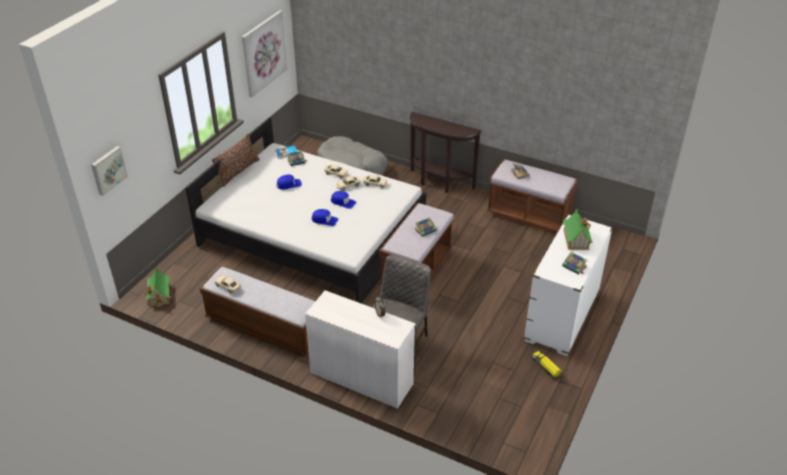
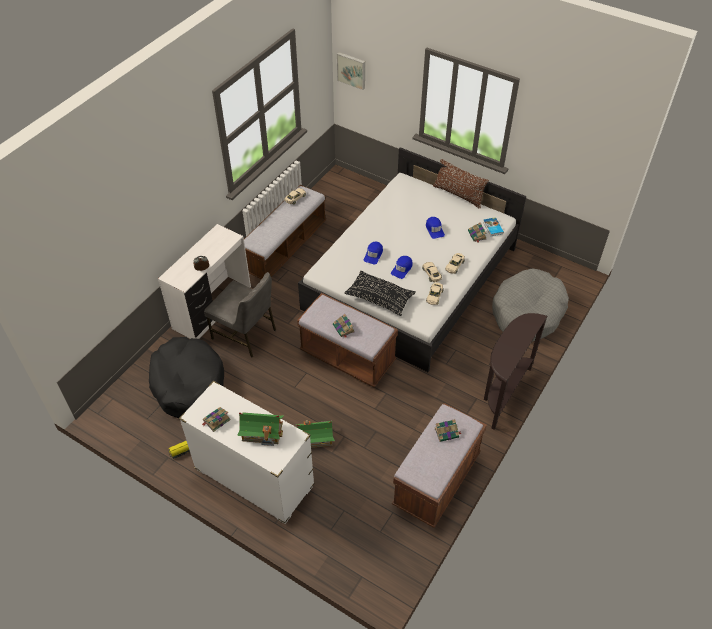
camera: 95 degrees right, 10 degrees up
toy house [144,266,172,307] -> toy house moved to [296,420,335,448]
picture [242,10,288,98] -> none
none -> black dog bed [149,337,224,418]
none -> black pillow [344,270,416,316]

